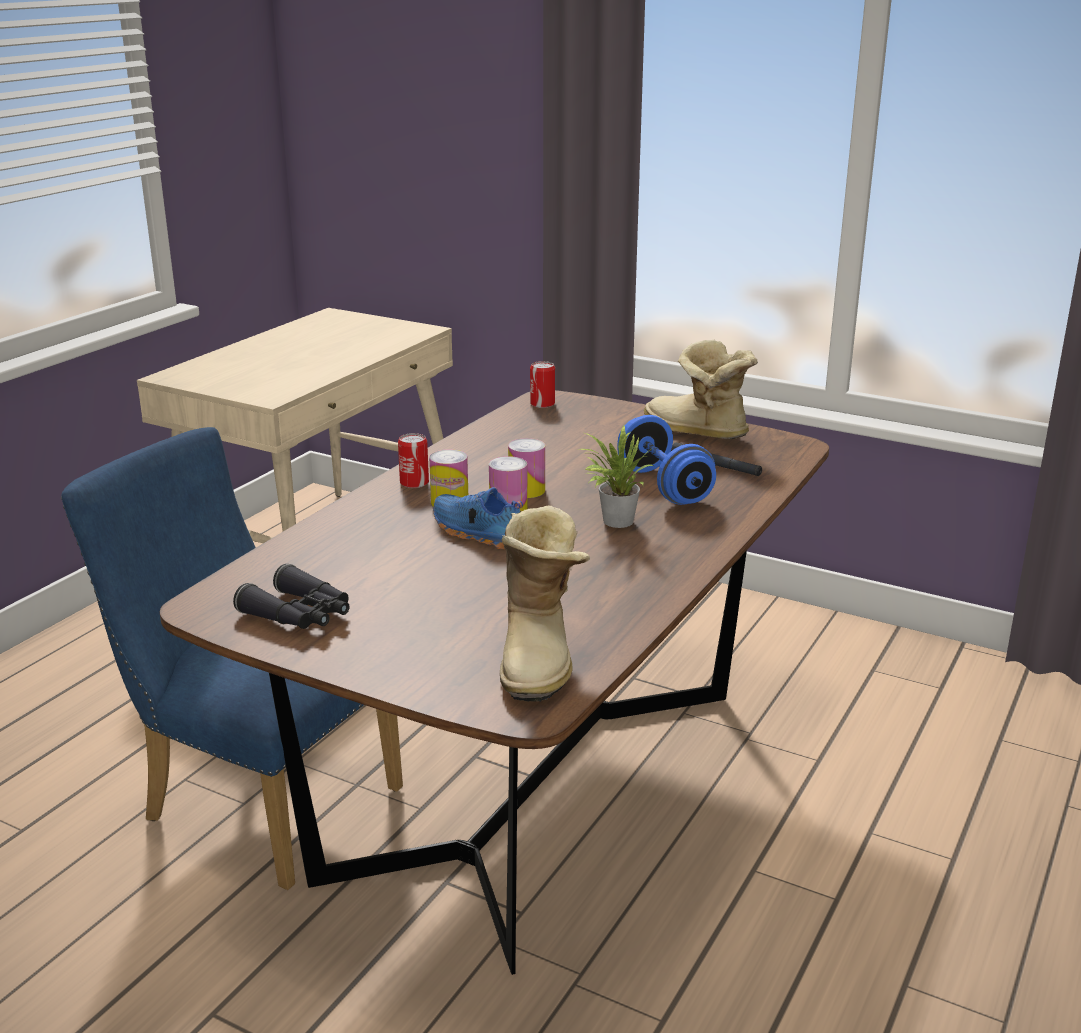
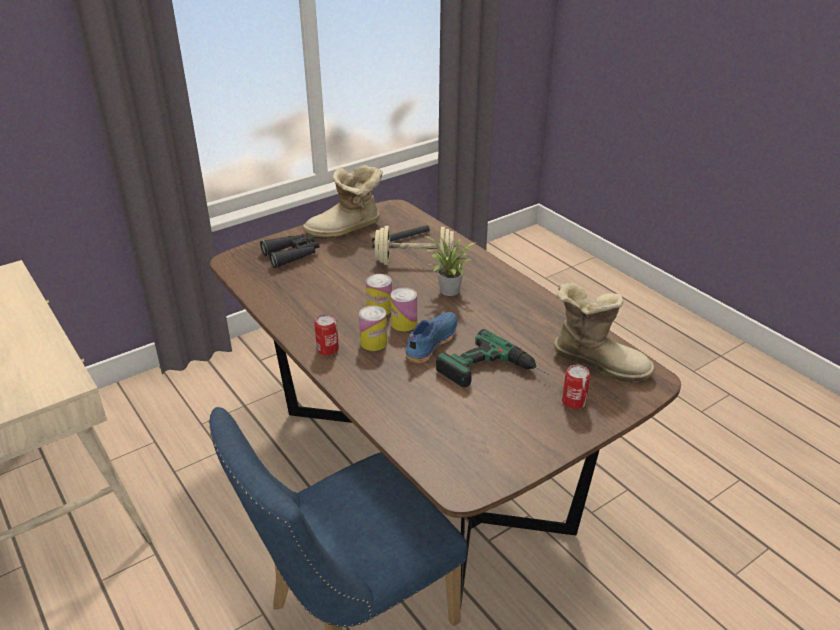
camera: 65 degrees left, 10 degrees up
black binoculars [233,564,349,629] -> black binoculars moved to [260,234,320,268]
blue shoe [433,487,523,549] -> blue shoe turned 150 degrees clockwise [405,312,457,364]
can [530,361,555,408] -> can moved to [562,365,590,409]
blue dumbbell [617,415,716,505] -> beige dumbbell [372,226,457,265]
none -> power drill [436,329,549,387]

